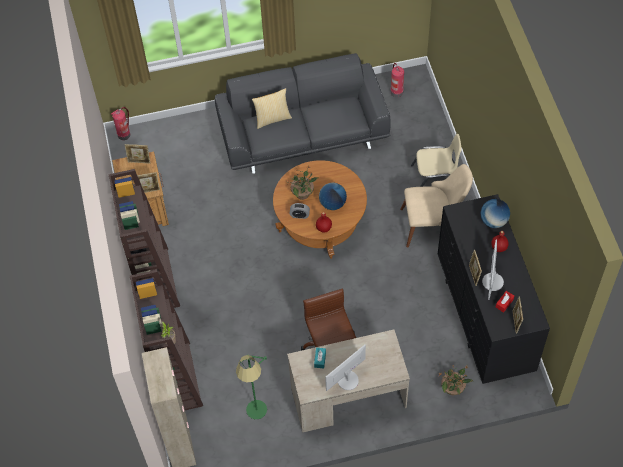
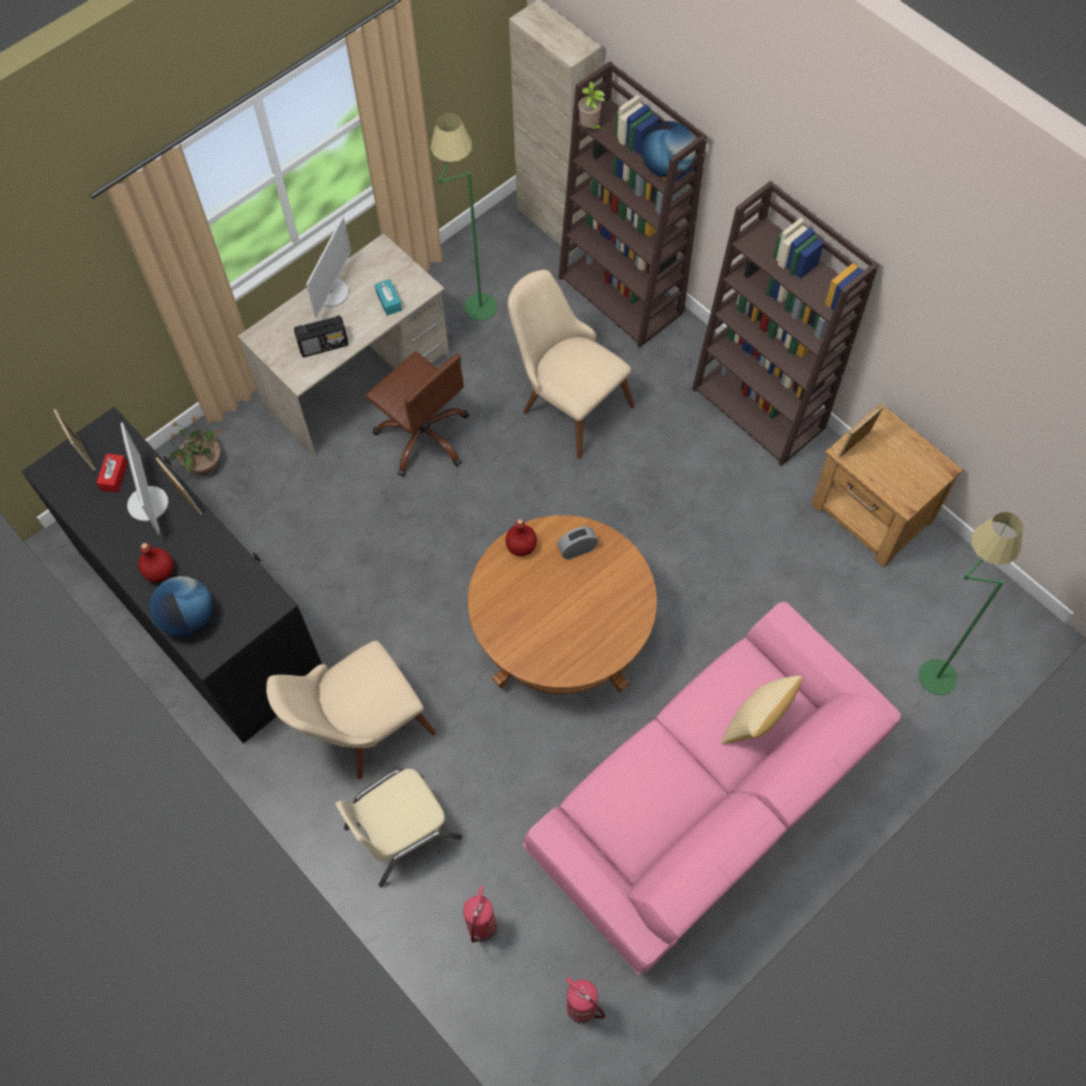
camera: 150 degrees right, 5 degrees up
fire extinguisher [111,107,130,140] -> fire extinguisher moved to [463,886,497,943]
picture frame [125,144,150,164] -> none
grey sofa [215,53,391,174] -> pink sofa [522,601,901,975]
potted plant [286,165,318,200] -> none
globe [319,182,347,210] -> globe moved to [641,121,696,177]
none -> radio [294,315,348,357]
none -> beige chair [507,270,635,459]
none -> green floor lamp [919,512,1023,695]

